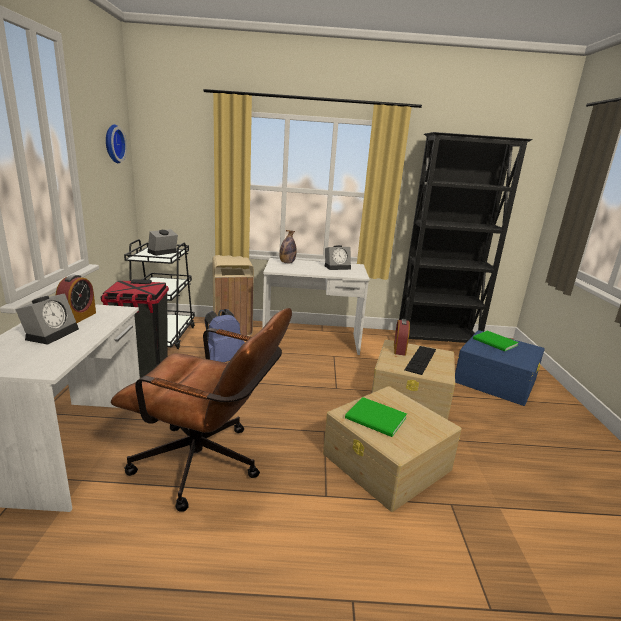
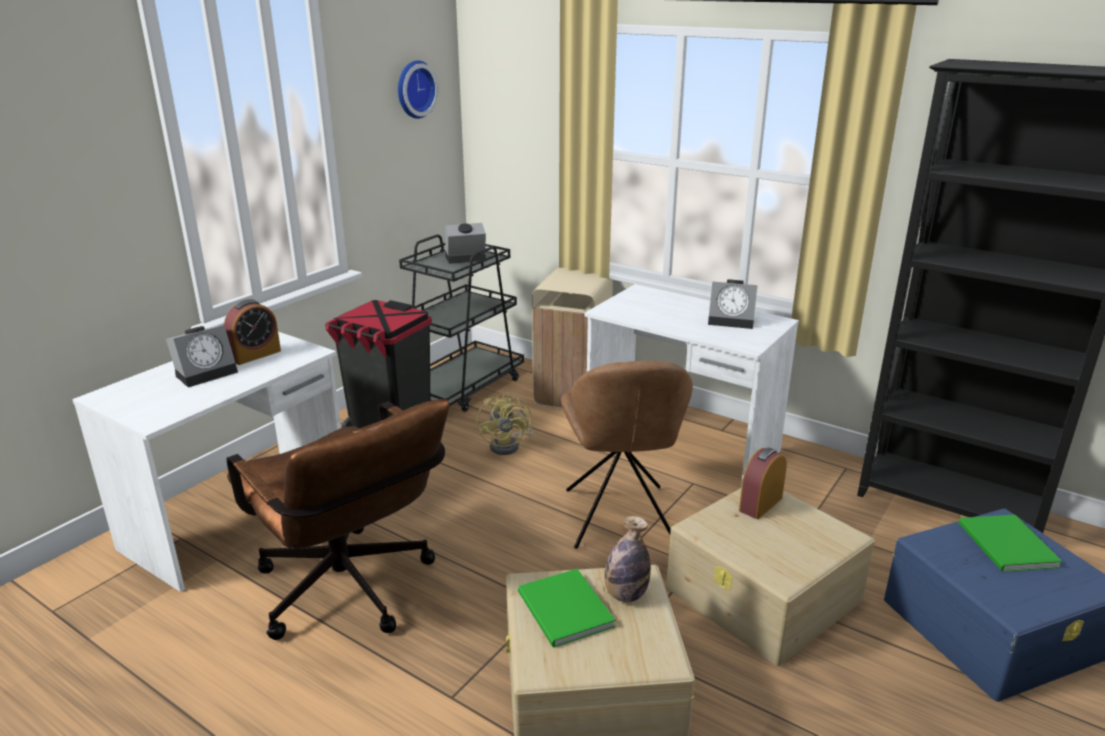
camera: 35 degrees right, 5 degrees up
blue backpack [204,309,245,362] -> yellow fan [476,392,533,455]
bottle [279,230,297,263] -> bottle moved to [605,516,651,602]
keyboard [404,346,436,375] -> none
none -> brown chair [561,361,693,549]

